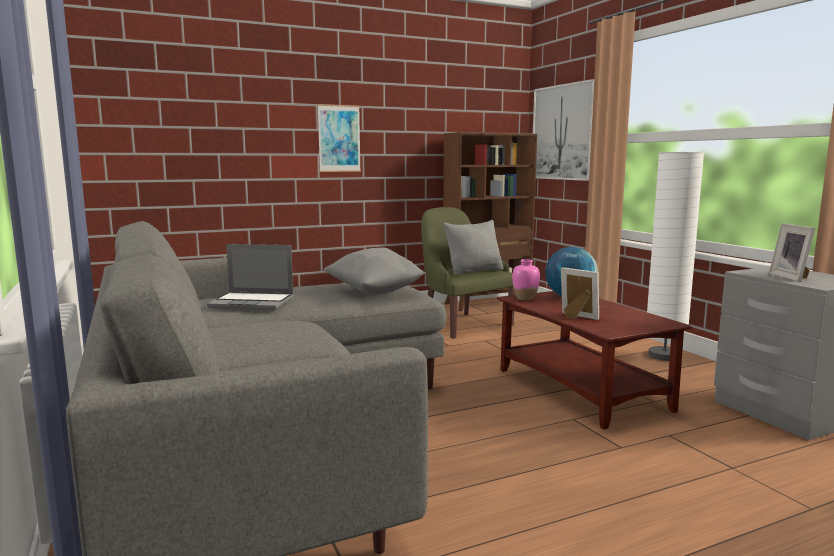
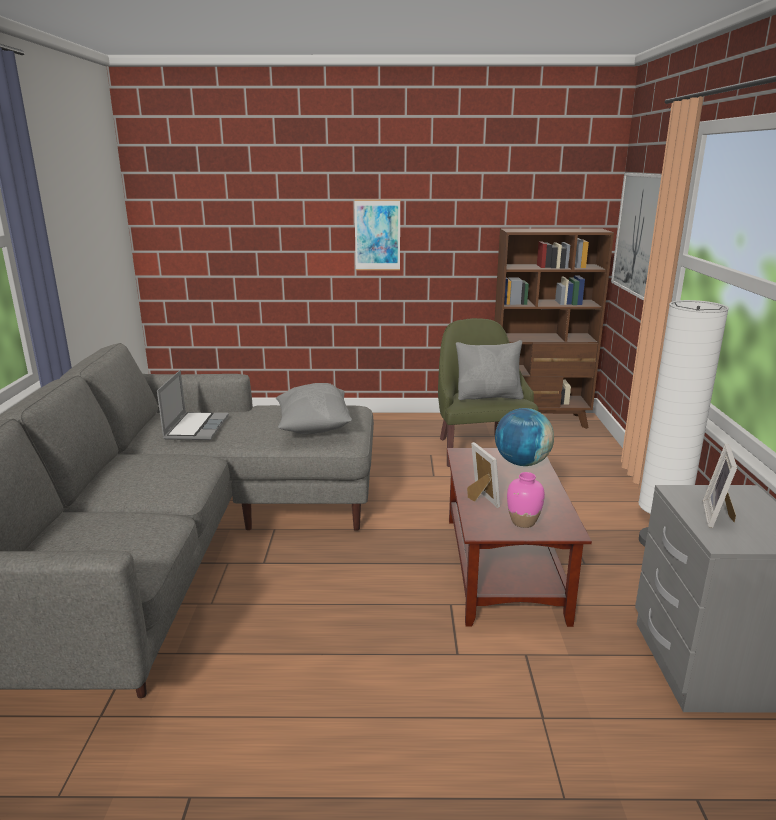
camera: 25 degrees right, 10 degrees up
laptop [207,244,294,310] -> laptop turned 120 degrees counterclockwise [157,370,229,440]
pink vase [512,259,540,300] -> pink vase moved to [507,472,545,528]

